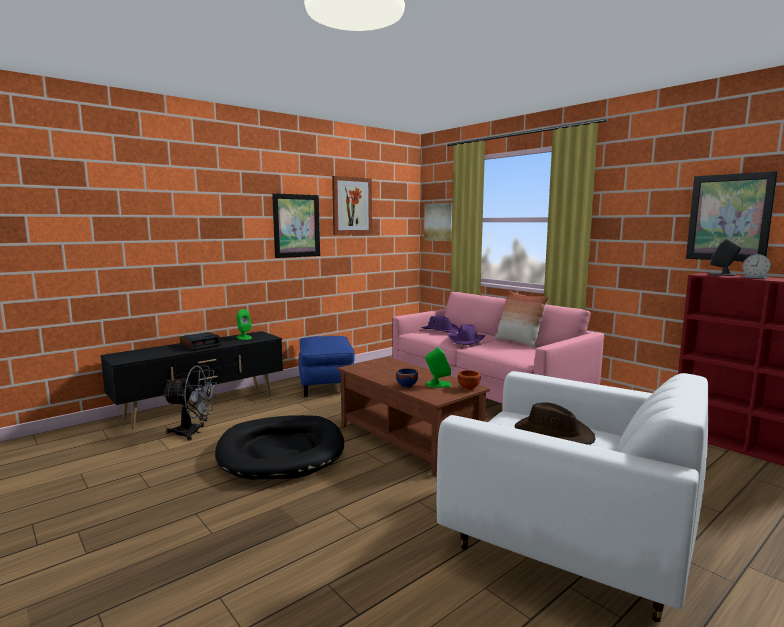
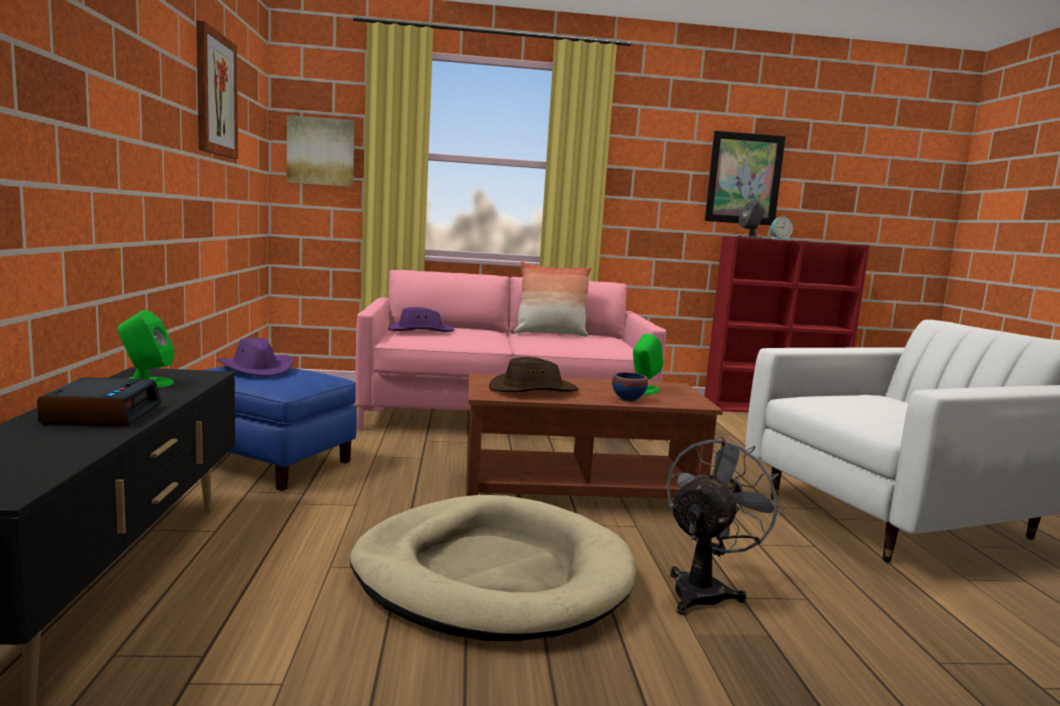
camera: 55 degrees left, 0 degrees up
grey fan [163,366,217,441] -> grey fan moved to [666,436,783,615]
black dog bed [215,415,344,480] -> beige dog bed [350,495,636,641]
picture [272,193,320,258] -> none
purple hat [449,324,485,345] -> purple hat moved to [217,338,293,376]
brown bowl [458,370,481,391] -> none
brown hat [514,402,596,445] -> brown hat moved to [489,357,579,392]

